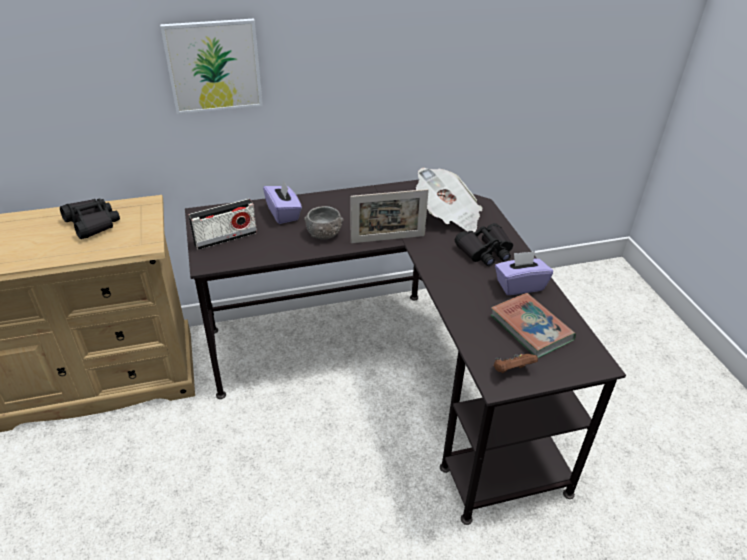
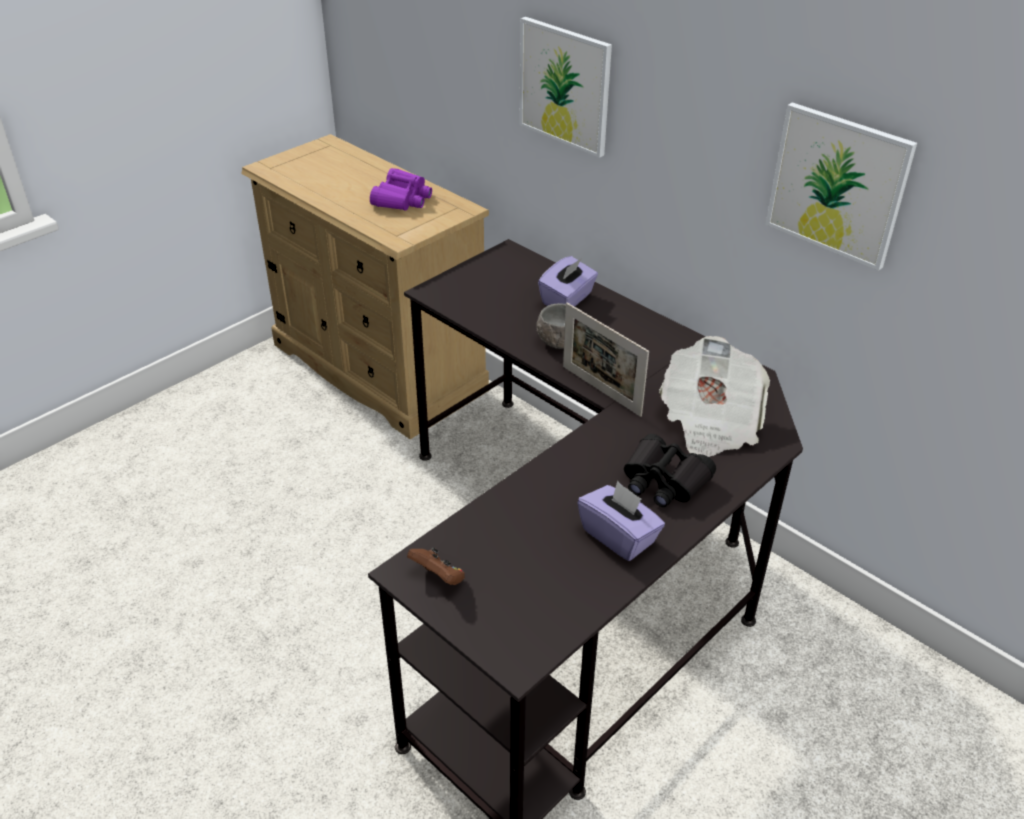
camera: 60 degrees right, 0 degrees up
black binoculars [60,198,120,239] -> purple binoculars [370,168,432,211]
radio [189,199,257,250] -> none
book [491,293,576,358] -> none
none -> picture [766,102,917,270]

